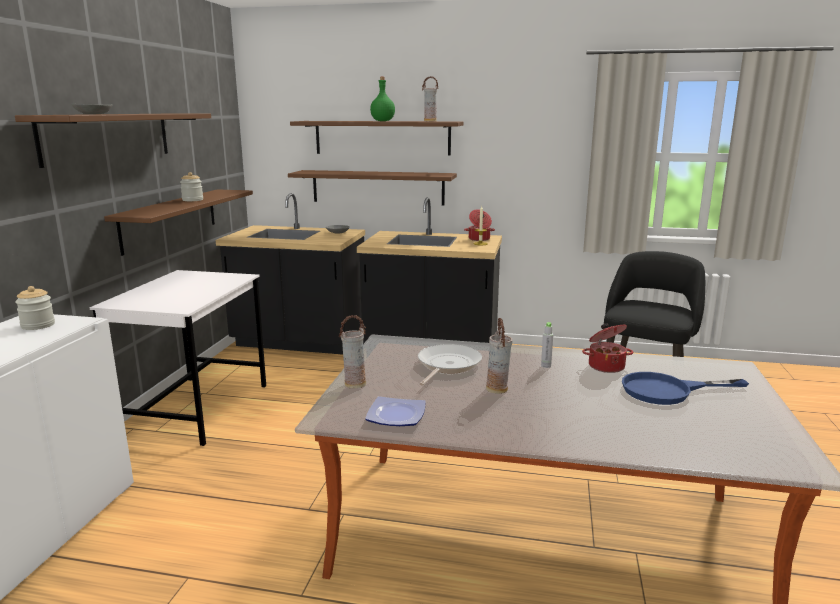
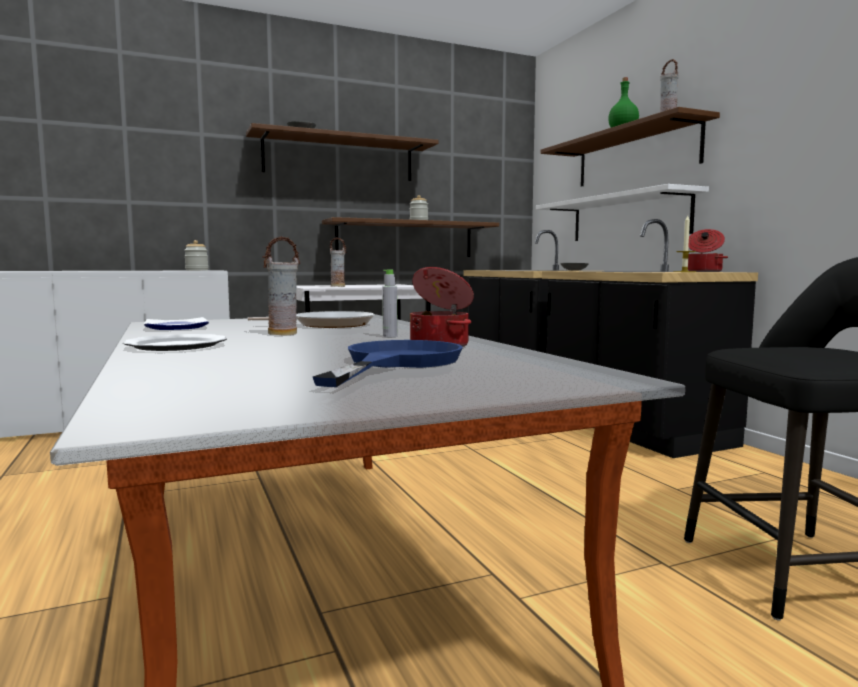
camera: 55 degrees right, 10 degrees down
brown shelf [288,170,457,206] -> white shelf [536,184,709,241]
vase [339,315,366,389] -> vase moved to [330,237,347,287]
blue frying pan [622,372,749,405] -> blue frying pan turned 60 degrees clockwise [313,340,463,387]
none -> plate [123,334,227,351]

